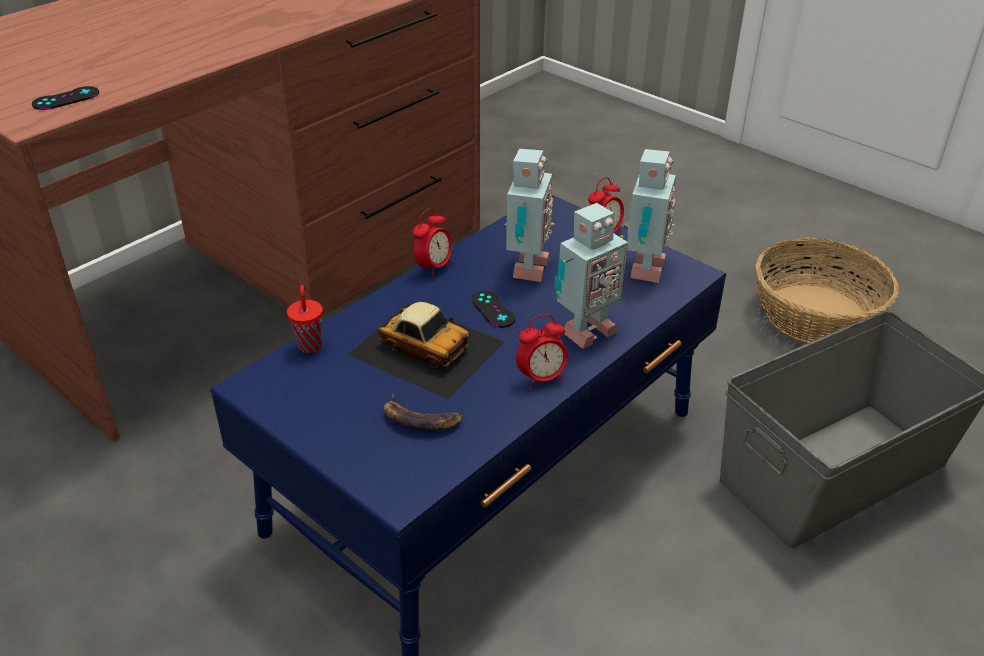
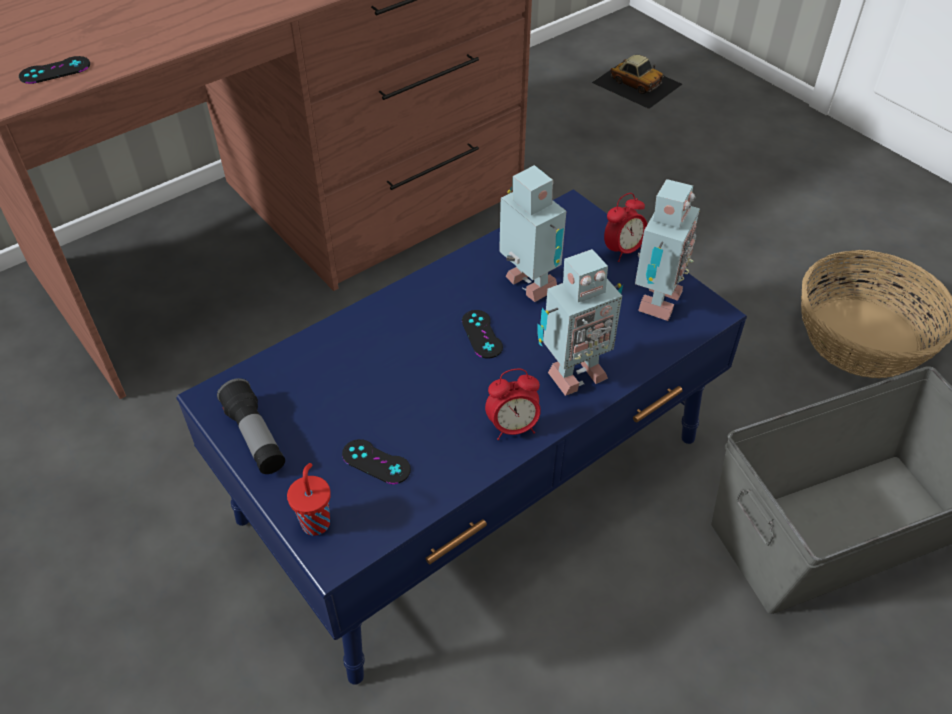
camera: 10 degrees right, 10 degrees up
red cup [287,285,323,353] -> red cup moved to [287,463,331,536]
toy car [347,302,504,399] -> toy car moved to [592,55,682,109]
banana [384,394,463,430] -> black game controller [342,439,411,484]
alarm clock [413,209,453,277] -> none
toy robot [504,149,554,282] -> toy robot turned 60 degrees counterclockwise [499,165,566,302]
none -> flashlight [217,378,285,474]

